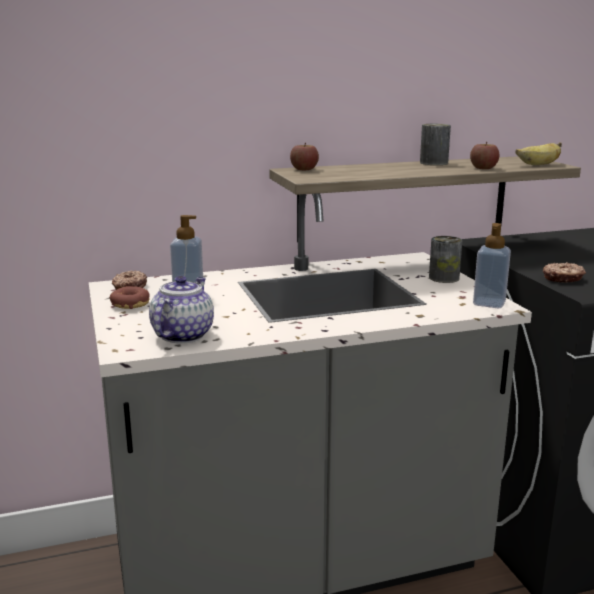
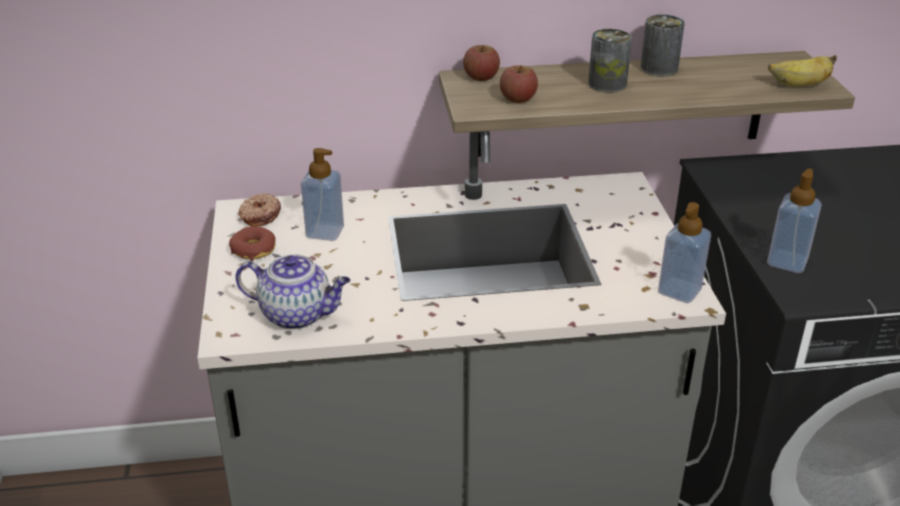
camera: 10 degrees right, 15 degrees up
teapot [149,276,214,343] -> teapot turned 75 degrees clockwise [235,254,351,329]
can [429,236,462,283] -> can moved to [588,29,632,93]
apple [470,142,499,169] -> apple moved to [500,65,538,103]
donut [543,262,586,283] -> soap dispenser [767,168,822,273]

